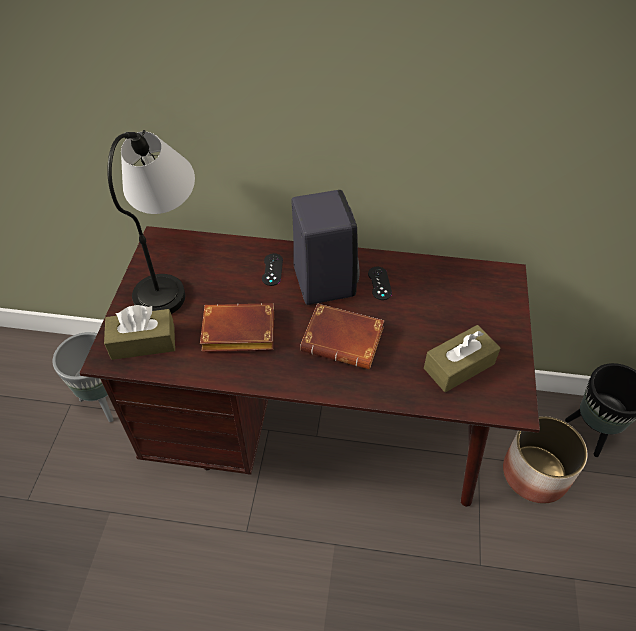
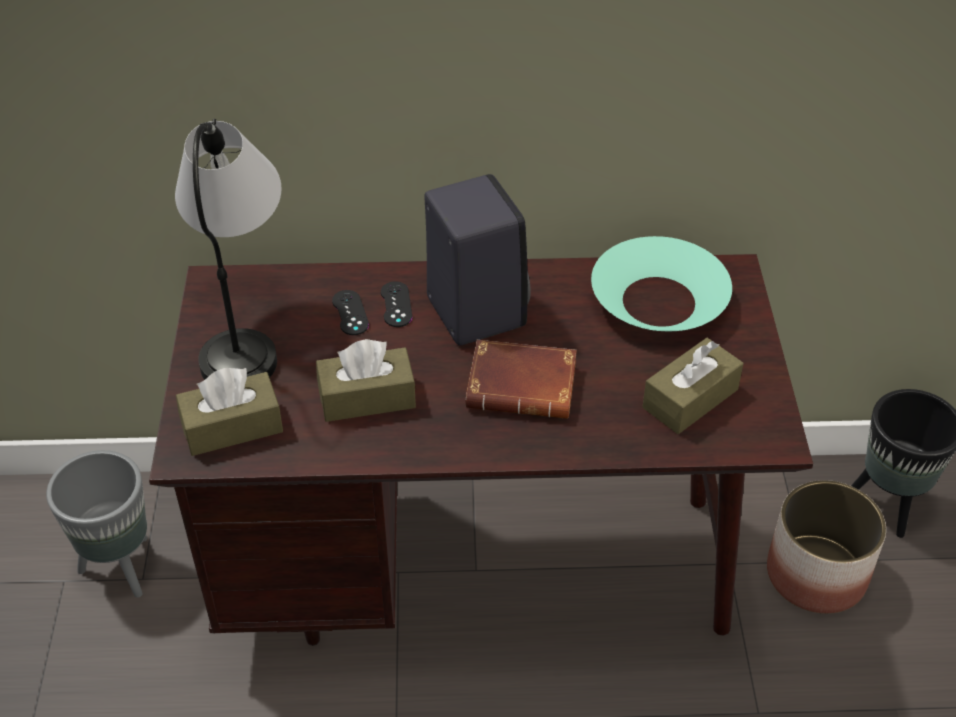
camera: 10 degrees left, 5 degrees down
brown book [200,303,274,352] -> brown tissue box [316,339,416,422]
black game controller [368,267,392,300] -> black game controller moved to [332,290,369,335]
none -> turquoise bowl [591,236,732,331]

